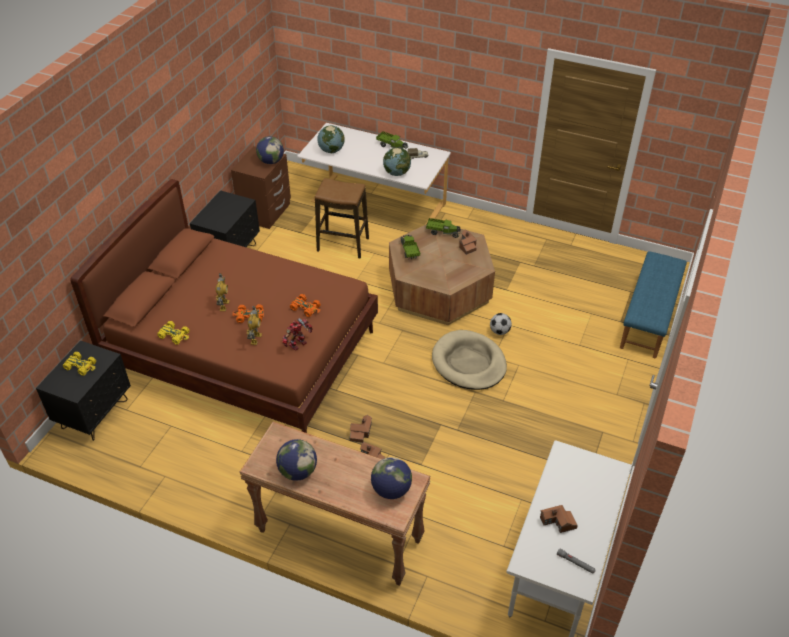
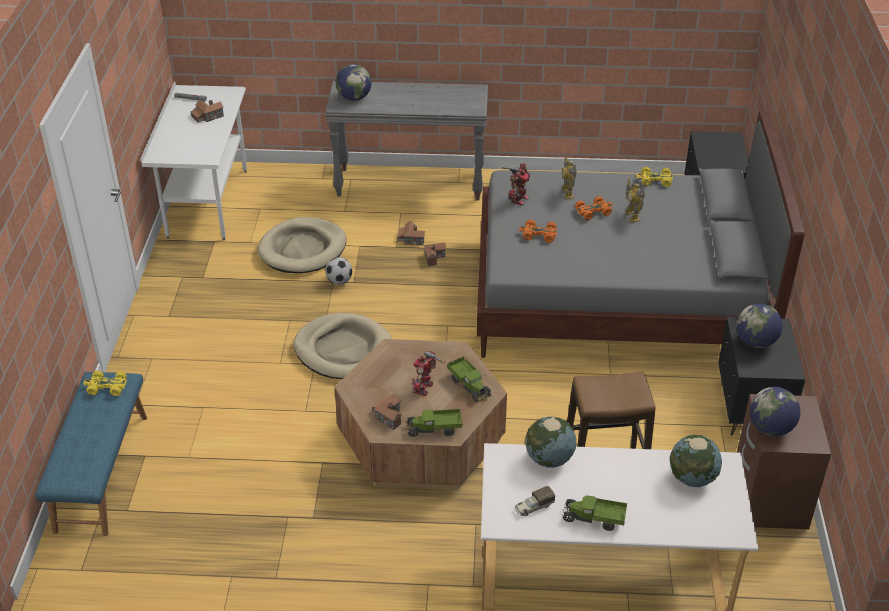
camera: 160 degrees right, 5 degrees down
yellow toy car [63,352,96,376] -> yellow toy car moved to [83,371,127,396]
brown bed [70,179,378,433] -> grey bed [477,111,804,358]
brown console table [240,422,430,586] -> grey console table [325,81,488,201]
globe [276,439,317,481] -> globe moved to [737,303,783,348]
football [490,313,512,335] -> football moved to [325,257,352,285]
none -> beige dog bed [258,217,346,273]
none -> toy robot [412,351,445,396]

